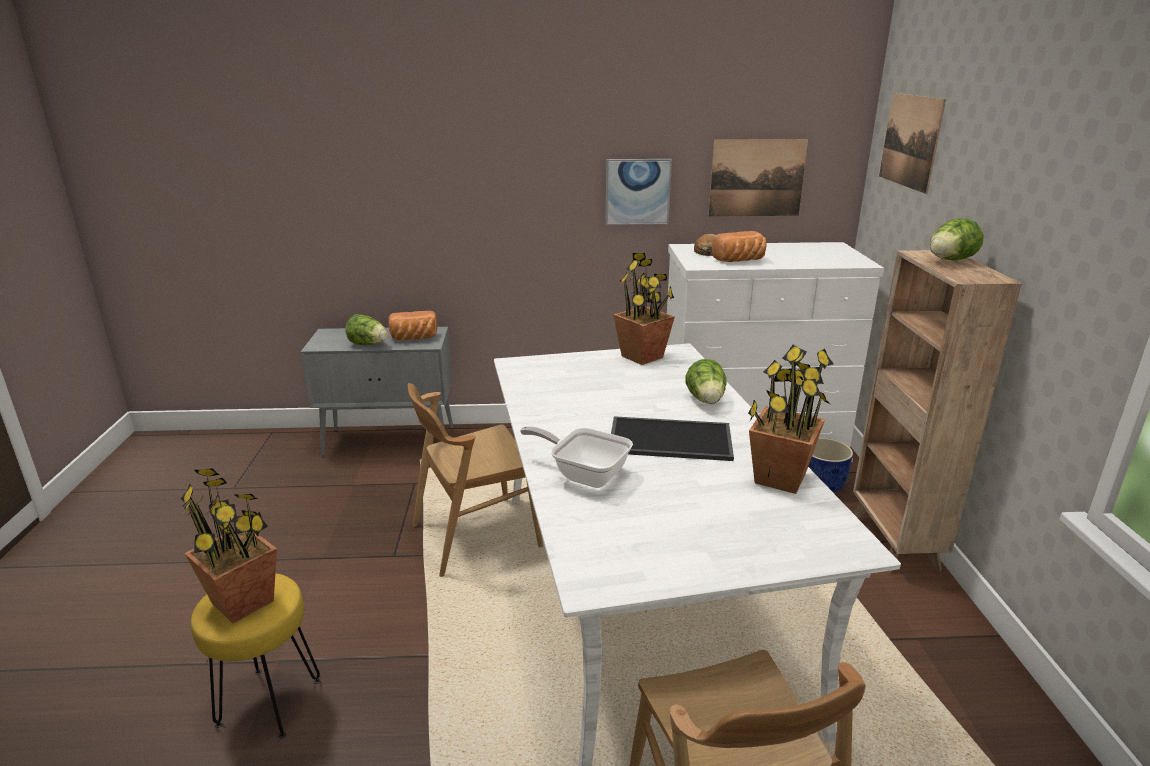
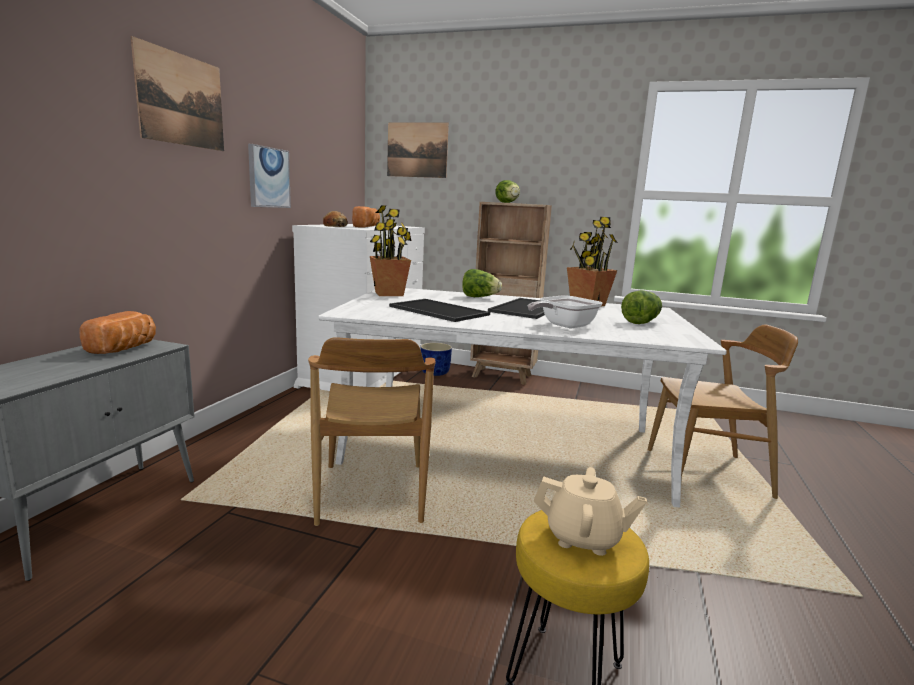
camera: 70 degrees left, 10 degrees down
potted plant [181,468,277,623] -> beige teapot [533,467,647,556]
lettuce [345,314,388,345] -> lettuce moved to [621,290,662,324]
picture [708,139,808,217] -> picture moved to [131,36,224,151]
none -> tray [389,299,490,322]

